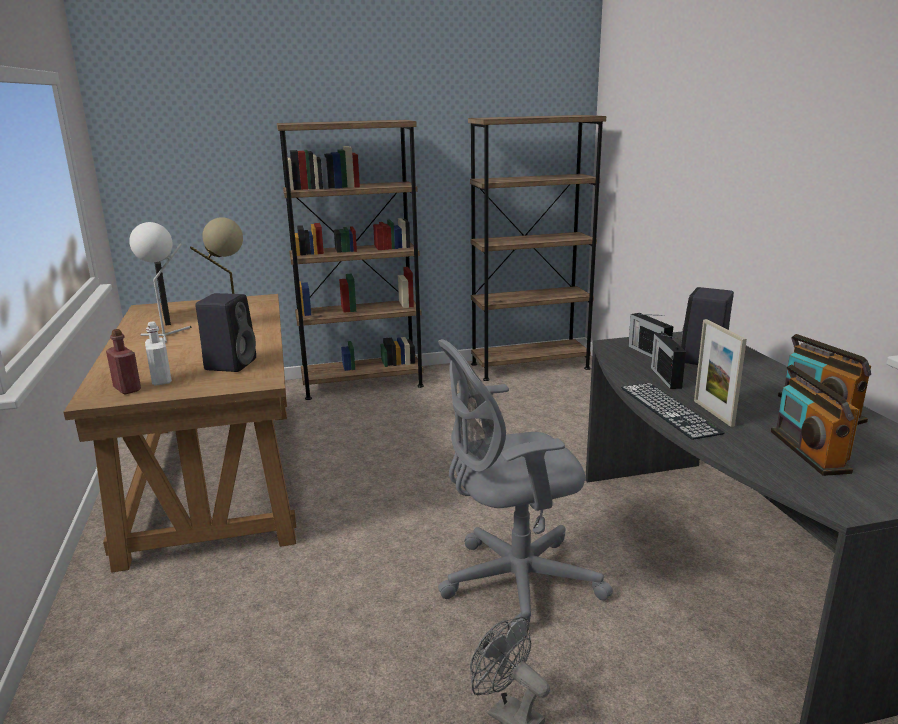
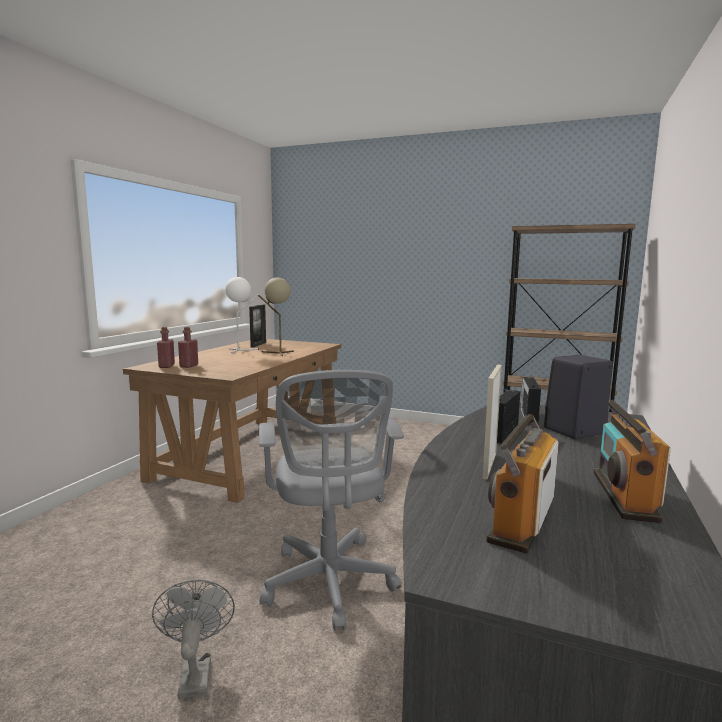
camera: 35 degrees right, 10 degrees down
white bottle [145,322,172,385] -> red bottle [178,327,198,368]
black speaker [195,293,256,372] -> none
brown bookcase [277,120,424,400] -> none
grey office chair [438,339,613,629] -> grey office chair turned 120 degrees counterclockwise [259,370,404,631]
keyboard [621,383,725,440] -> none

